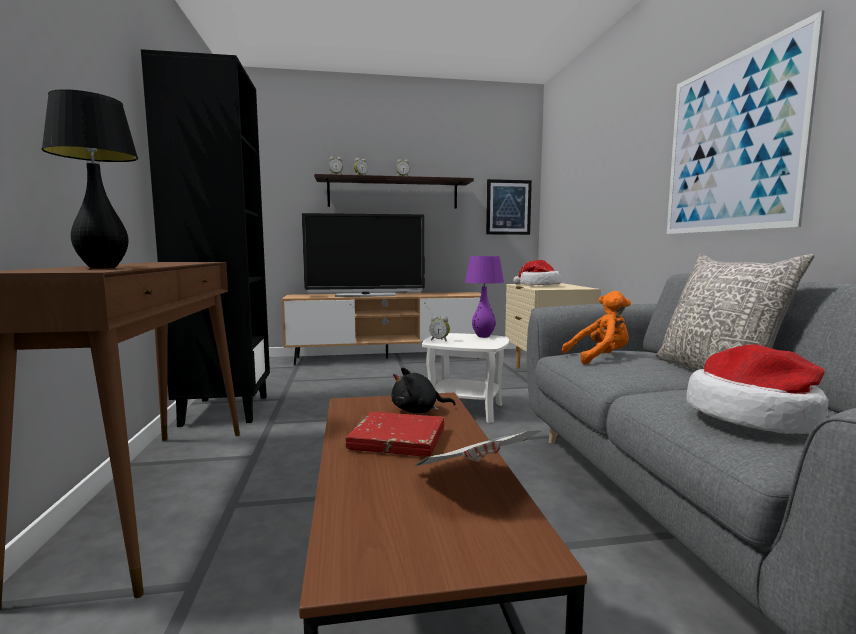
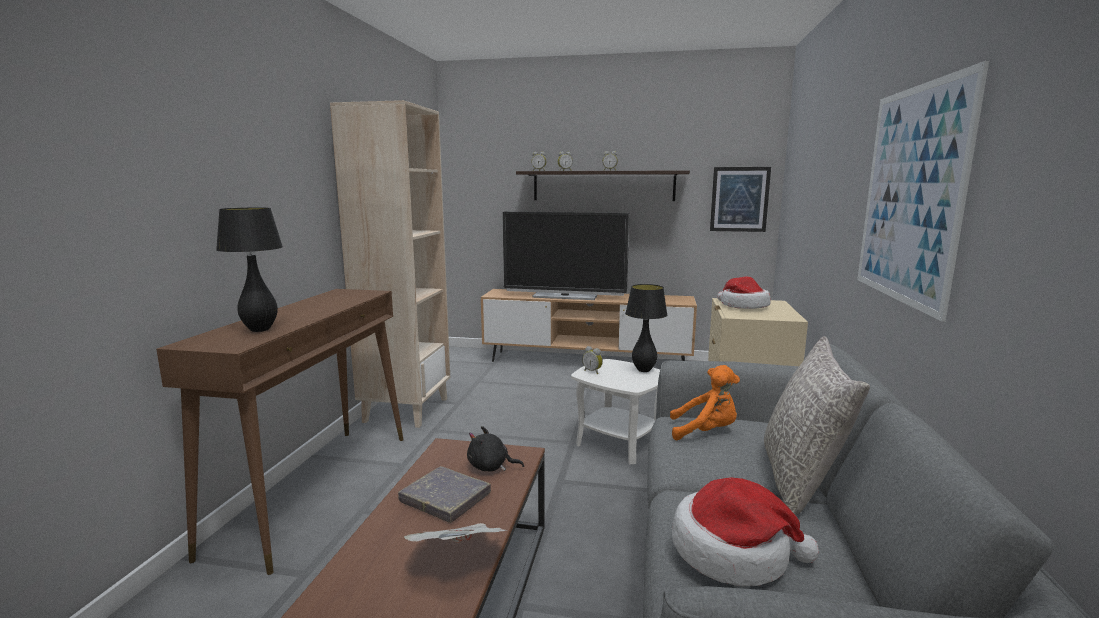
camera: 20 degrees right, 5 degrees up
black bookcase [141,49,270,427] -> beige bookcase [330,100,450,428]
red book [346,412,444,457] -> grey book [398,466,491,523]
purple table lamp [465,256,504,338] -> black table lamp [625,284,667,372]

